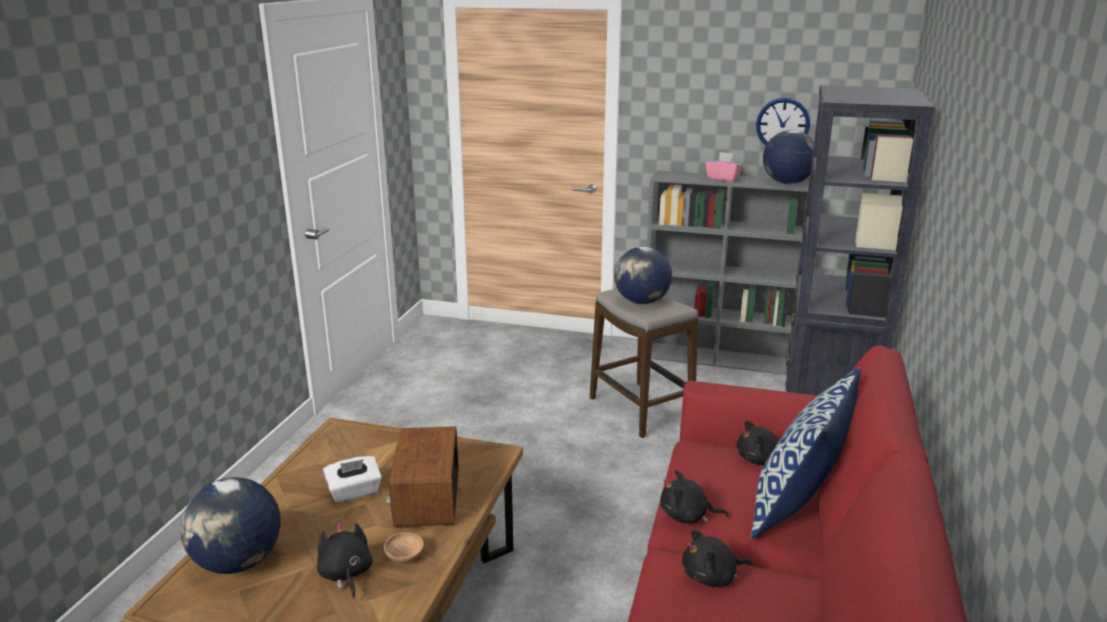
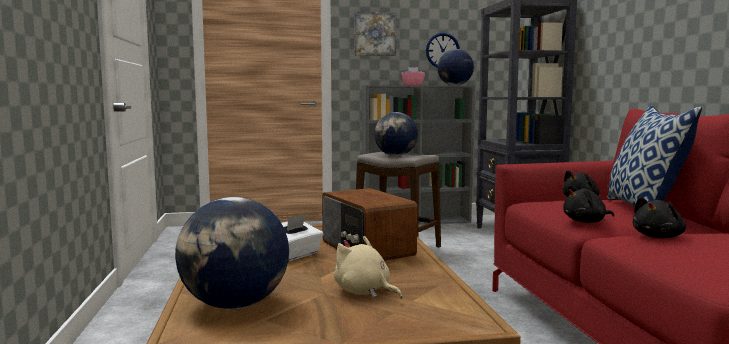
camera: 25 degrees left, 15 degrees down
black plush toy [317,523,373,598] -> beige plush toy [334,236,402,299]
brown bowl [384,532,424,562] -> none
none -> picture [354,11,396,56]

